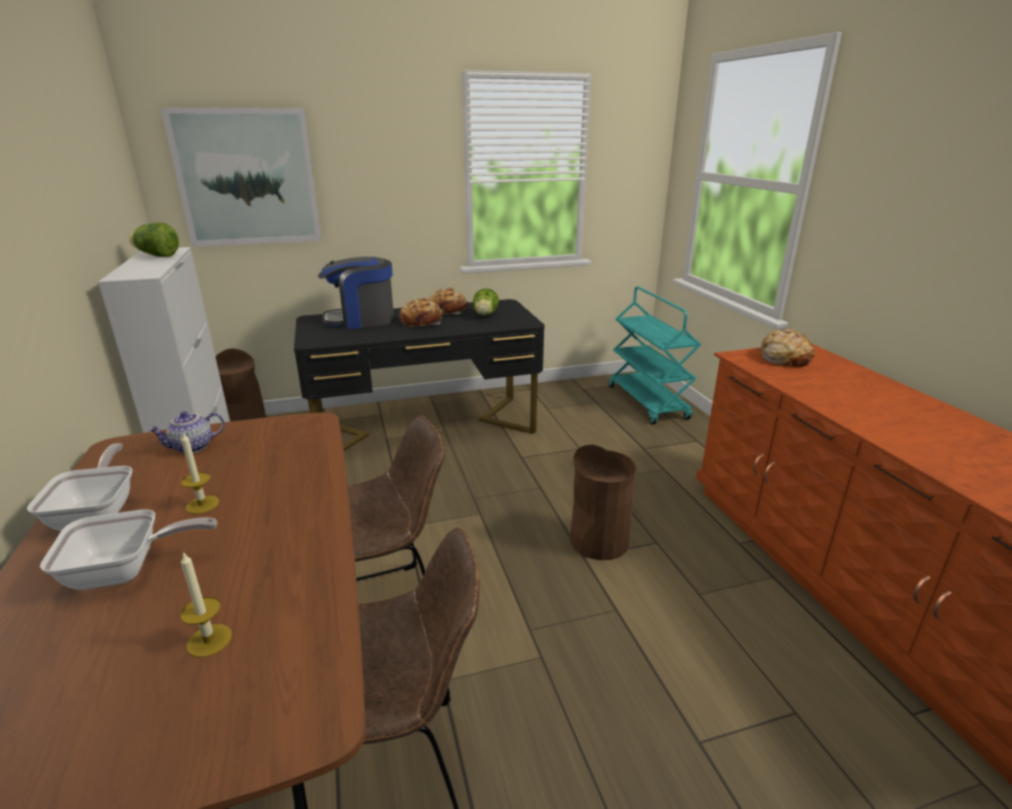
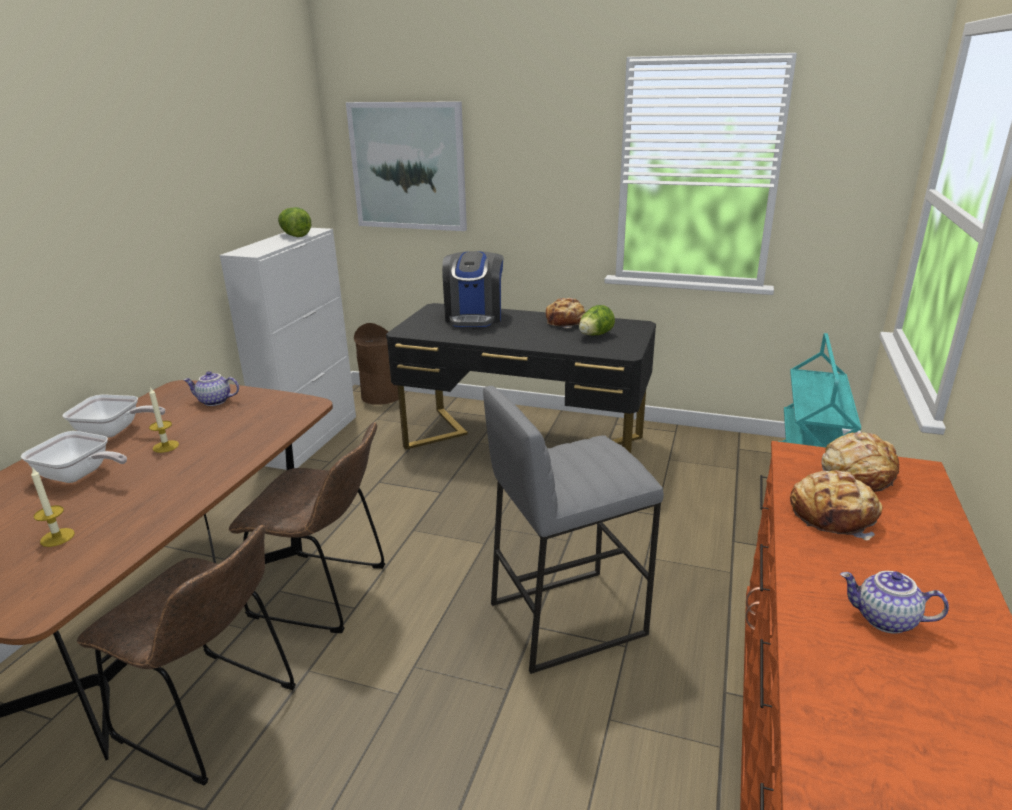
camera: 35 degrees right, 0 degrees up
frying pan [27,443,133,531] -> frying pan turned 75 degrees clockwise [63,394,165,438]
coffee machine [318,257,394,329] -> coffee machine turned 105 degrees counterclockwise [442,251,503,327]
bread [399,298,442,327] -> bread moved to [790,470,882,540]
brown trash can [570,445,637,560] -> grey stool [483,386,664,674]
none -> teapot [840,571,949,634]

